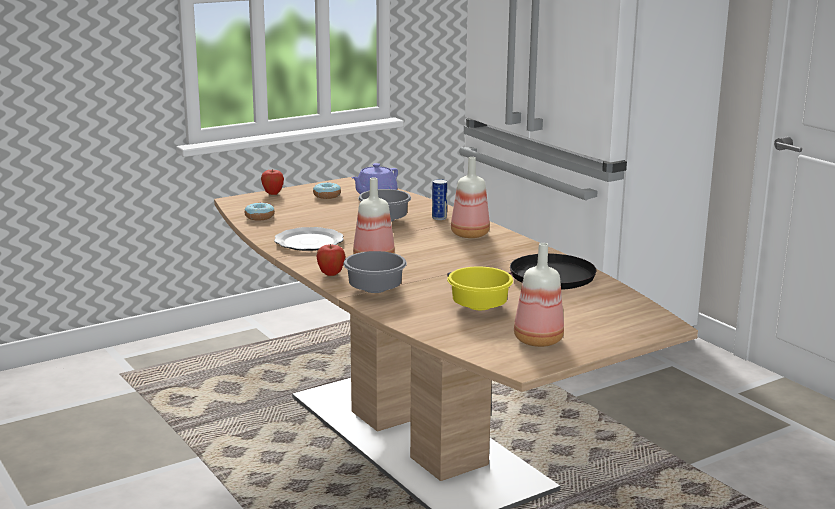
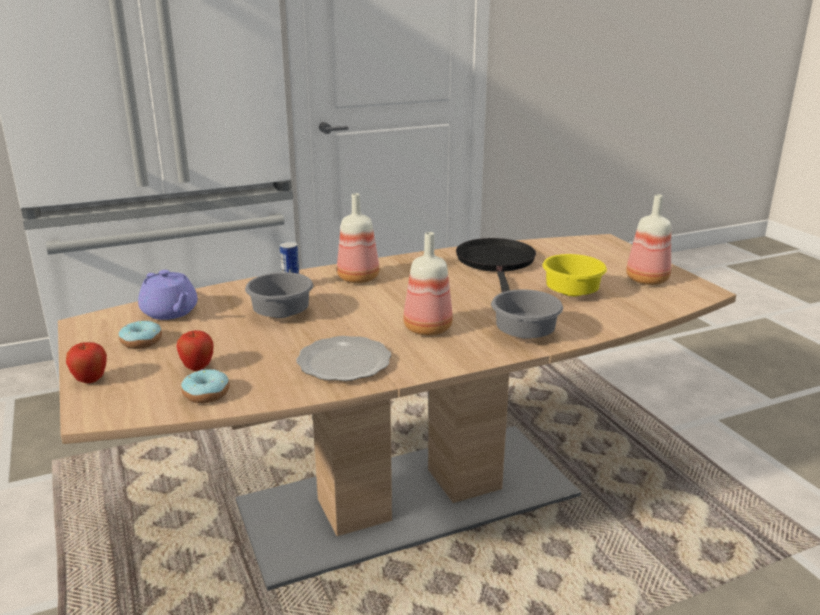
camera: 80 degrees left, 5 degrees up
apple [316,244,345,276] -> apple moved to [177,330,214,371]

